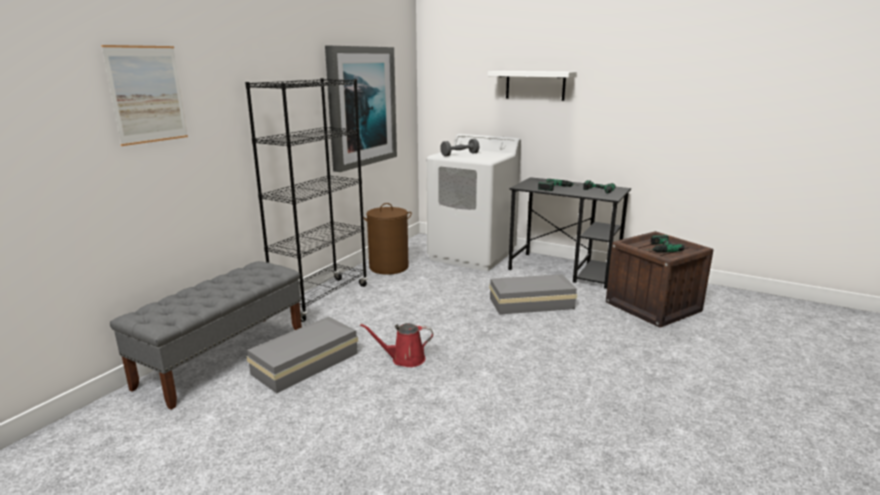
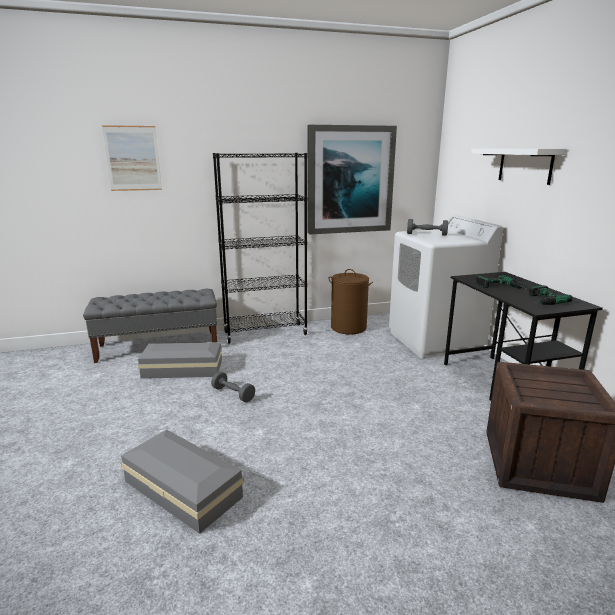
camera: 45 degrees right, 0 degrees up
red watering can [360,323,433,367] -> grey dumbbell [211,371,255,403]
grey storage box [489,274,577,315] -> grey storage box moved to [121,429,244,534]
power drill [648,235,684,252] -> none

